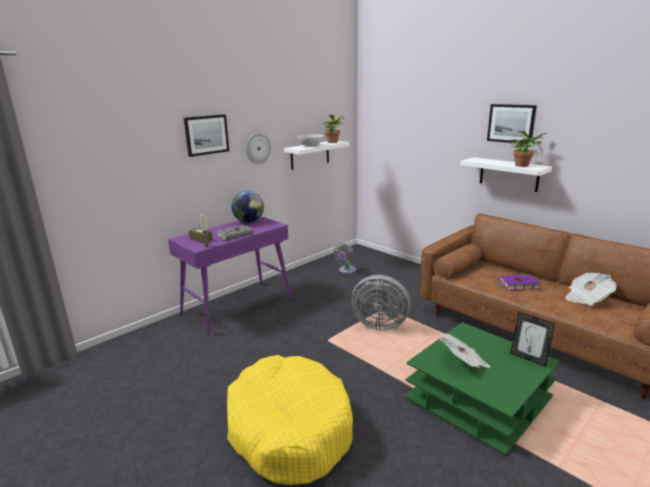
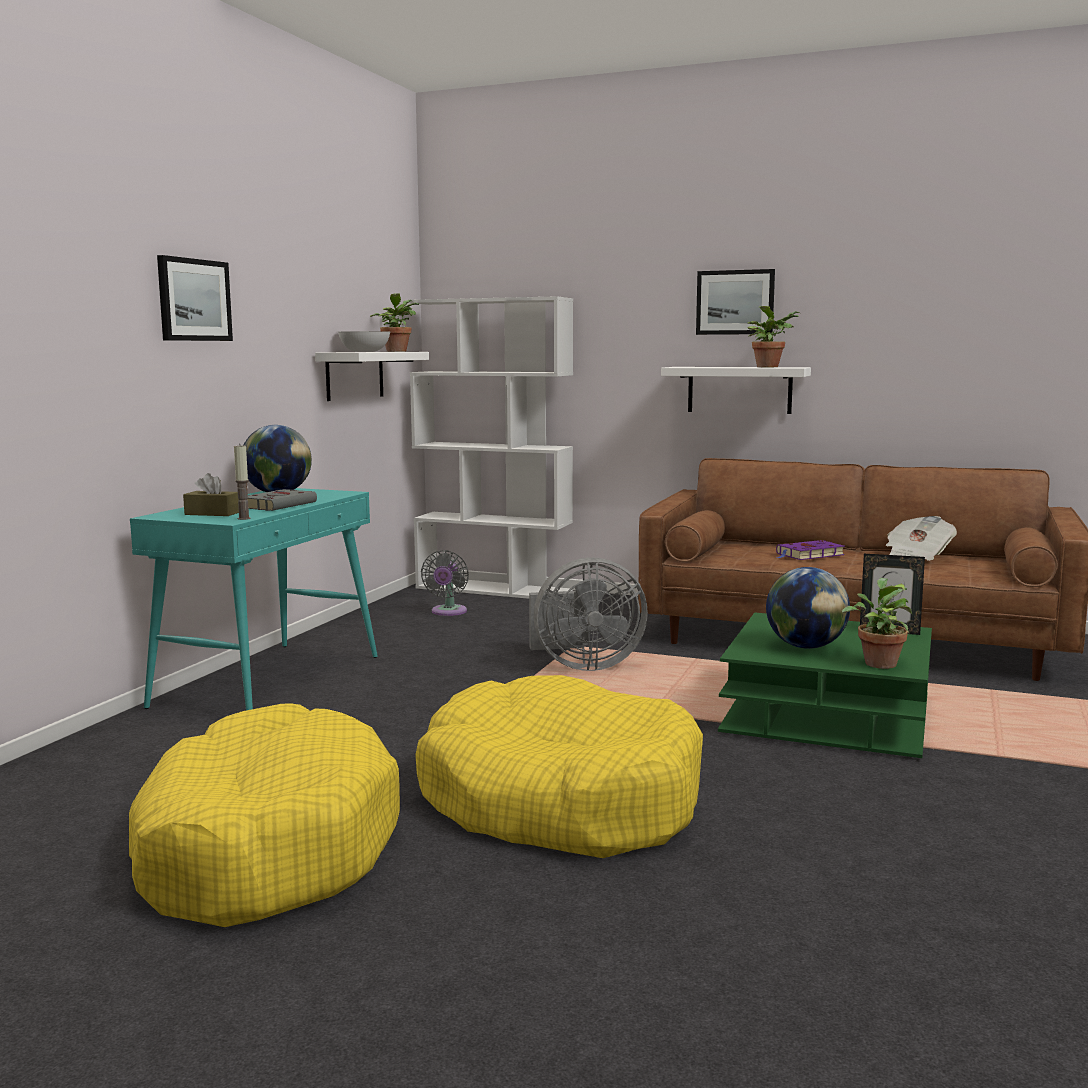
camera: 25 degrees left, 10 degrees down
purple console table [168,216,292,336] -> turquoise console table [130,488,378,710]
wall clock [246,133,271,164] -> none
newspaper [439,334,491,368] -> globe [766,567,850,649]
none -> yellow dog bed [129,703,400,927]
none -> white bookcase [408,296,573,599]
none -> potted plant [842,578,913,669]

